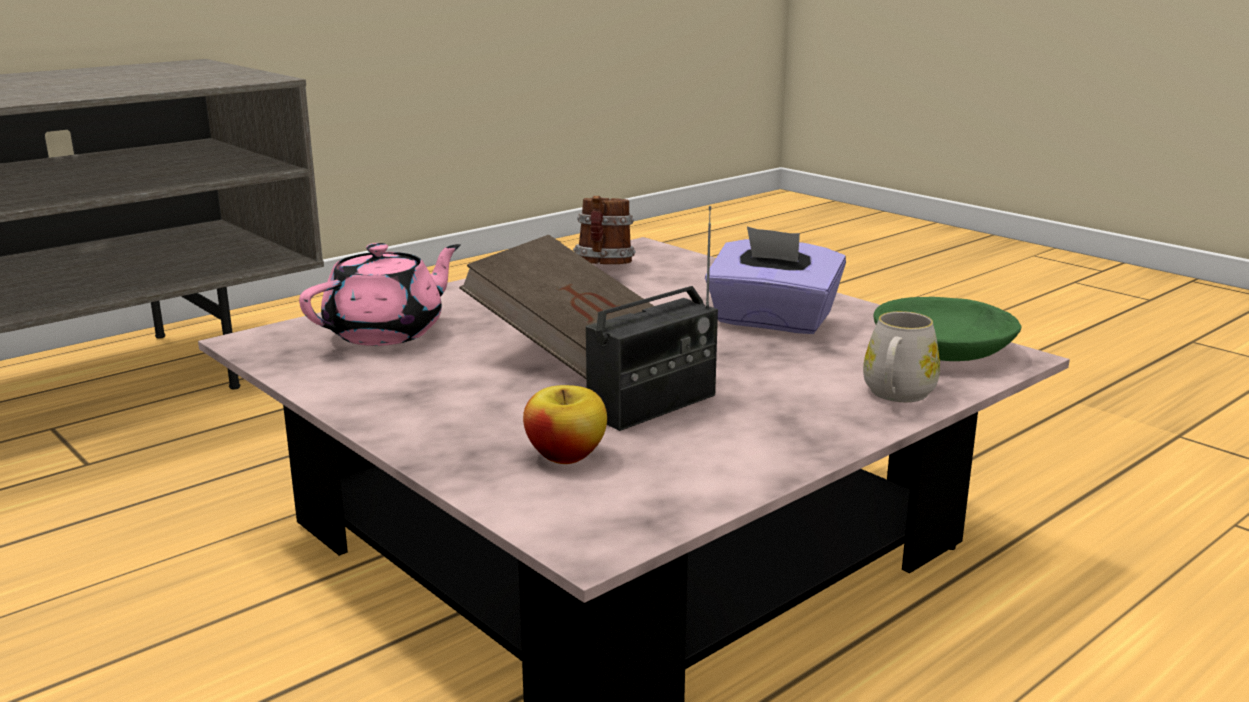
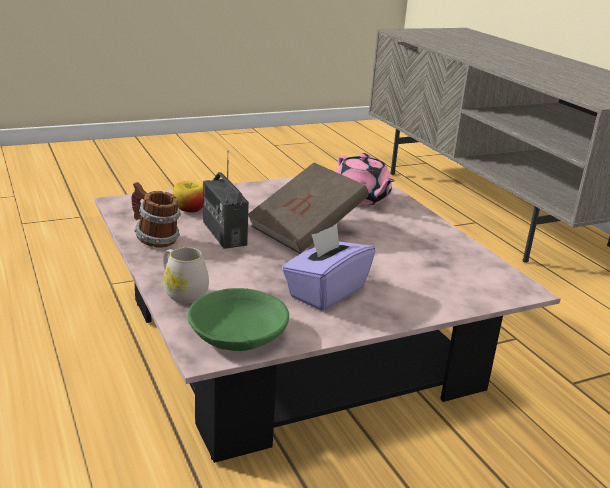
camera: 105 degrees right, 5 degrees up
mug [573,196,635,264] -> mug moved to [131,182,181,248]

